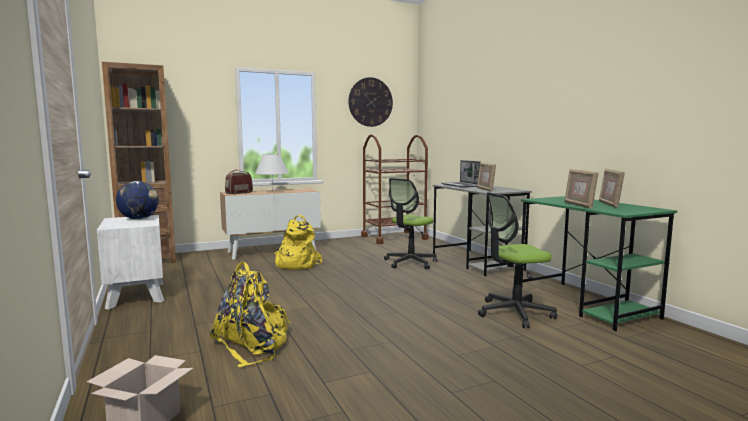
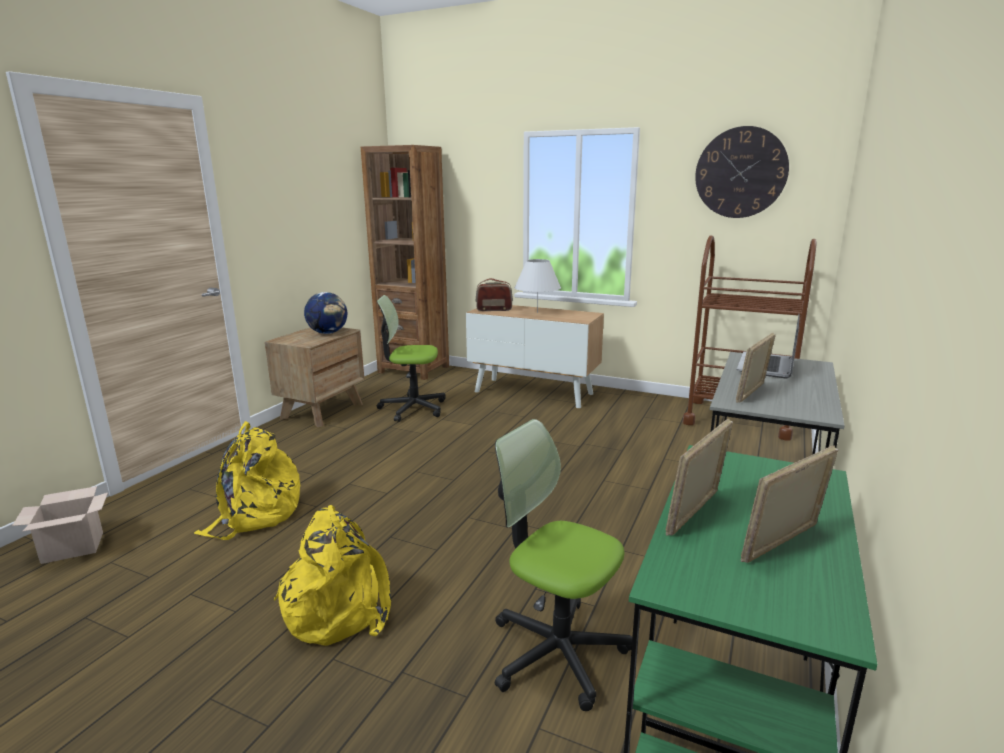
camera: 50 degrees right, 10 degrees up
white nightstand [97,215,164,310] -> brown nightstand [265,327,365,428]
yellow backpack [274,215,323,270] -> yellow backpack moved to [274,505,391,646]
office chair [384,178,437,269] -> office chair moved to [377,295,445,422]

